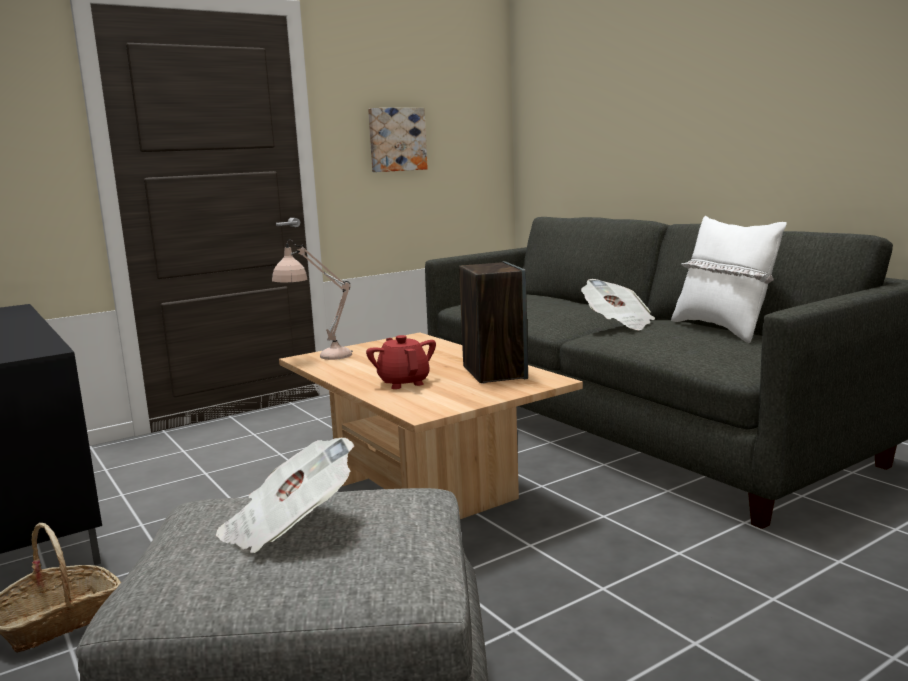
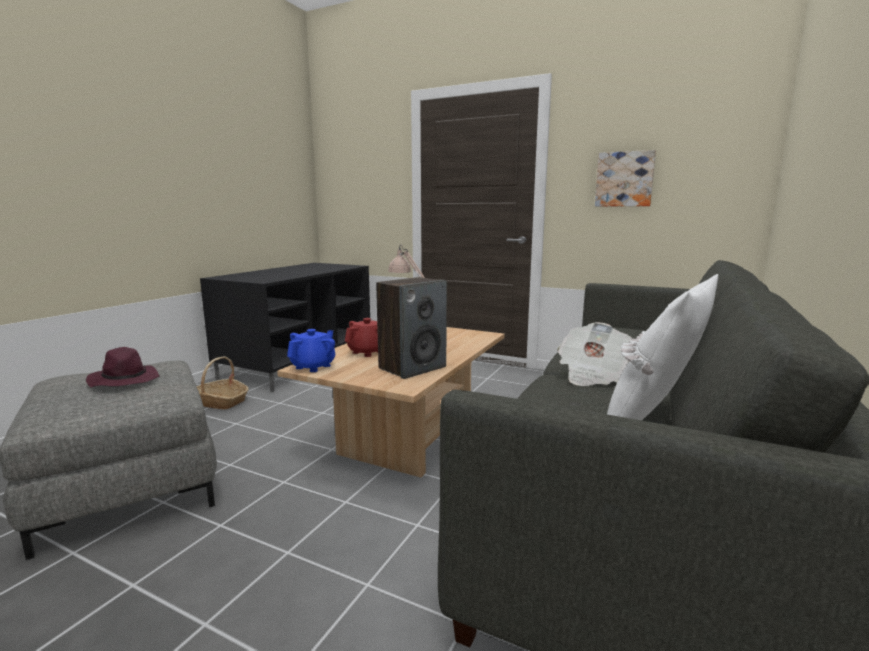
camera: 60 degrees right, 0 degrees up
newspaper [216,438,354,553] -> purple hat [86,347,159,388]
none -> blue teapot [287,329,335,372]

